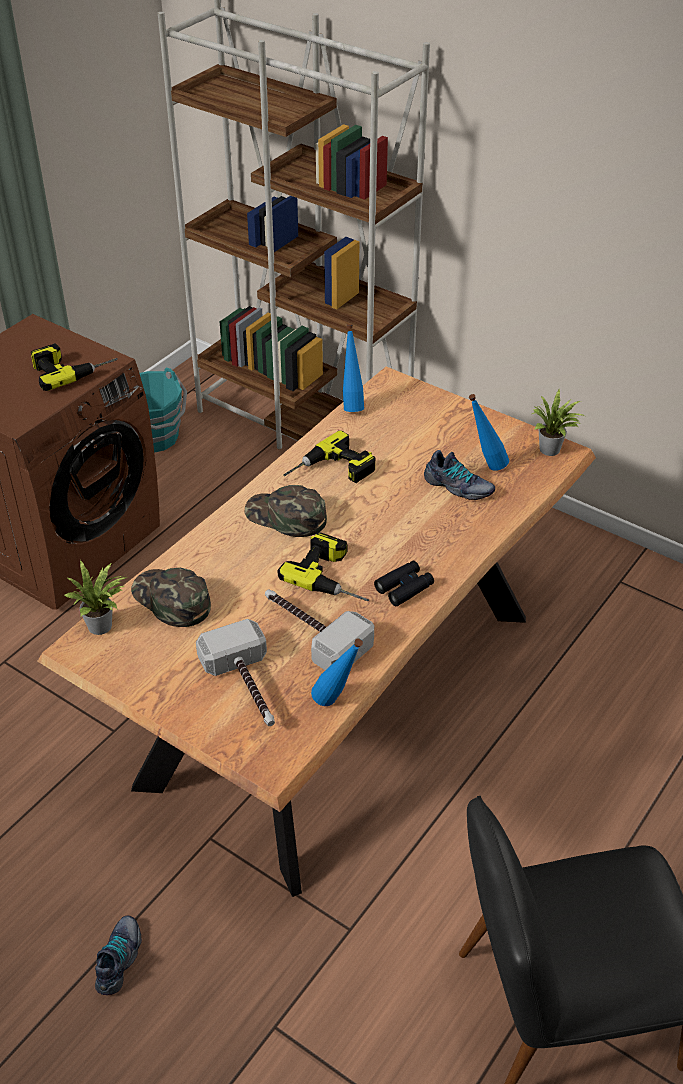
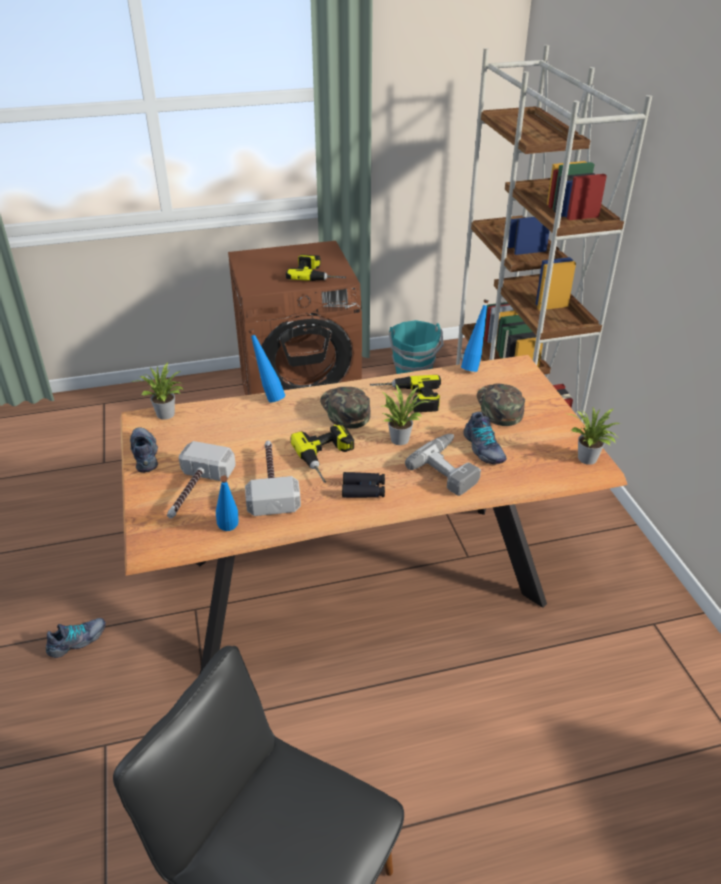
camera: 40 degrees right, 5 degrees down
green cap [131,568,211,627] -> green cap moved to [477,383,525,426]
blue bottle [469,394,509,471] -> blue bottle moved to [249,329,285,402]
none -> shoe [130,428,158,473]
none -> potted plant [382,384,430,445]
none -> power drill [405,434,481,496]

